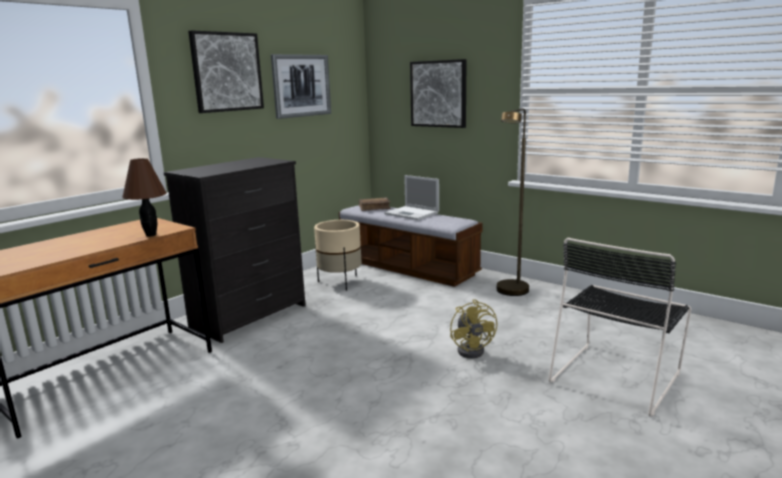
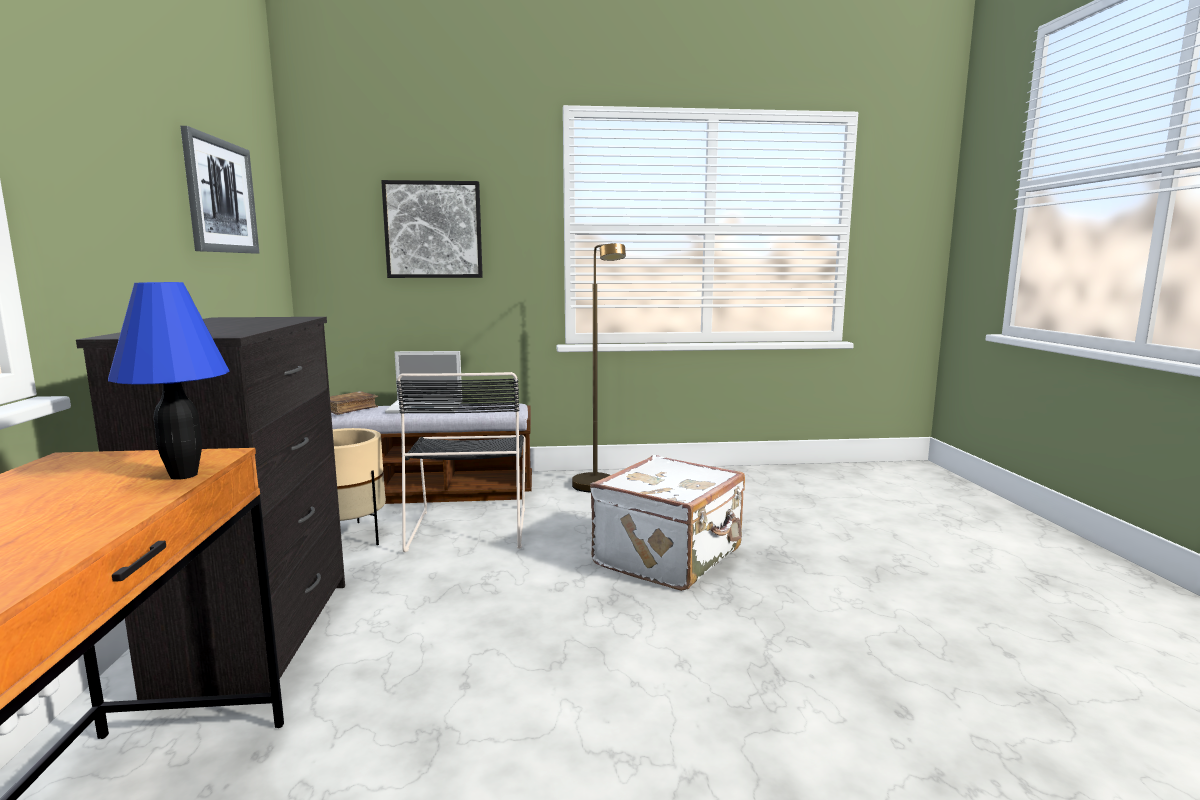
camera: 45 degrees left, 5 degrees down
brown table lamp [122,158,166,237] -> blue table lamp [108,282,230,480]
picture [188,30,264,113] -> none
yellow fan [450,299,497,358] -> white suitcase [590,455,745,591]
black chair [549,238,691,416] -> black chair moved to [396,372,526,552]

